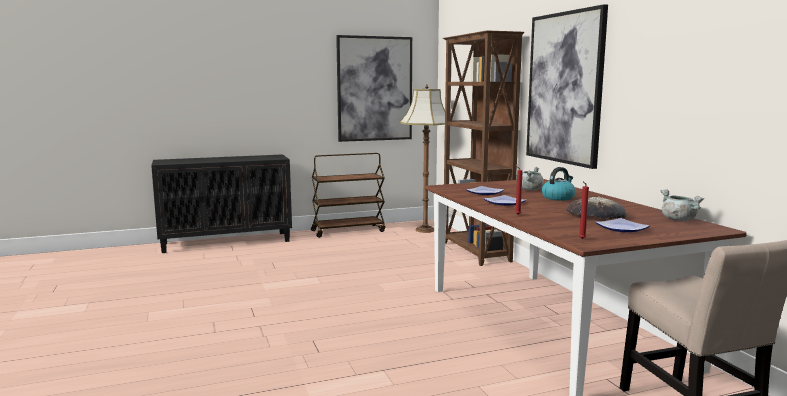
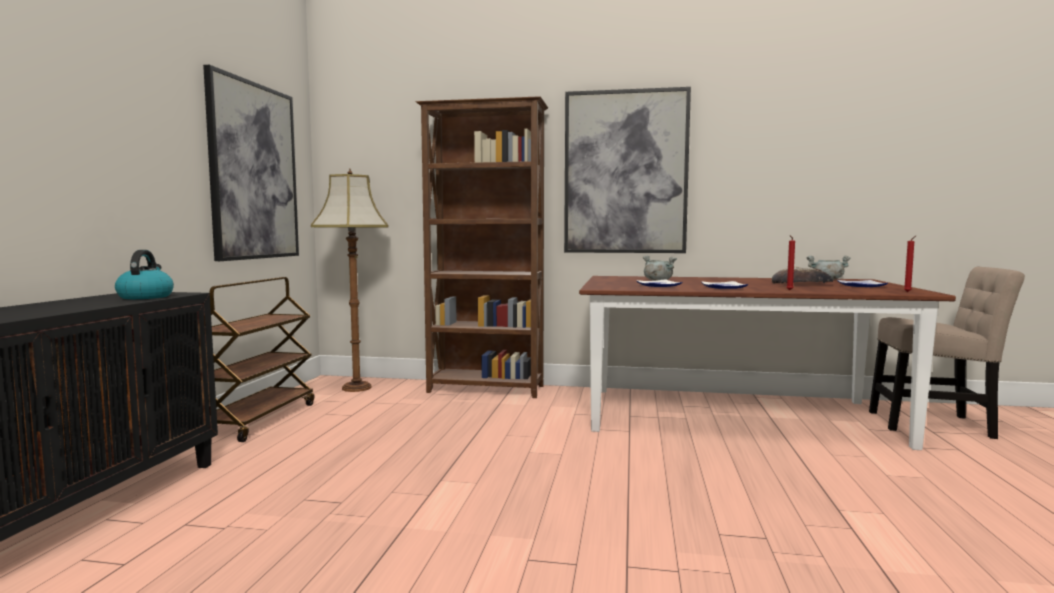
camera: 60 degrees left, 5 degrees down
kettle [542,167,576,201] -> kettle moved to [115,250,174,299]

